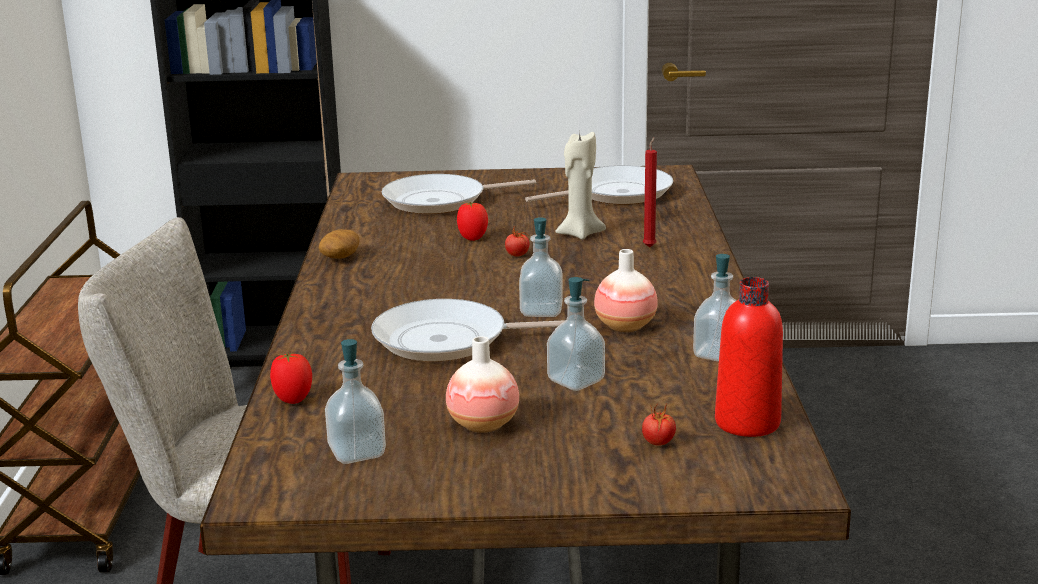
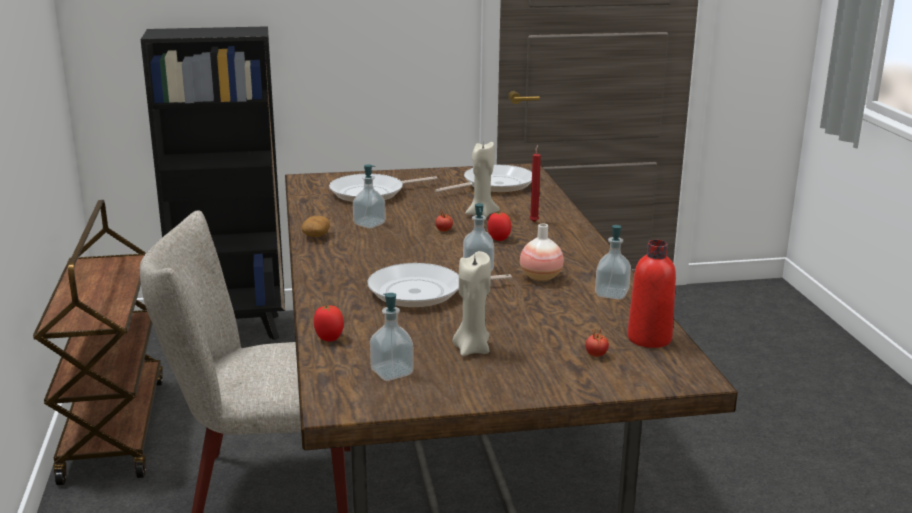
camera: 10 degrees left, 0 degrees up
vase [446,336,519,433] -> beige candle [452,251,491,356]
tomato [457,202,488,241] -> tomato moved to [488,212,511,241]
soap dispenser [547,277,605,391] -> soap dispenser moved to [353,164,386,228]

